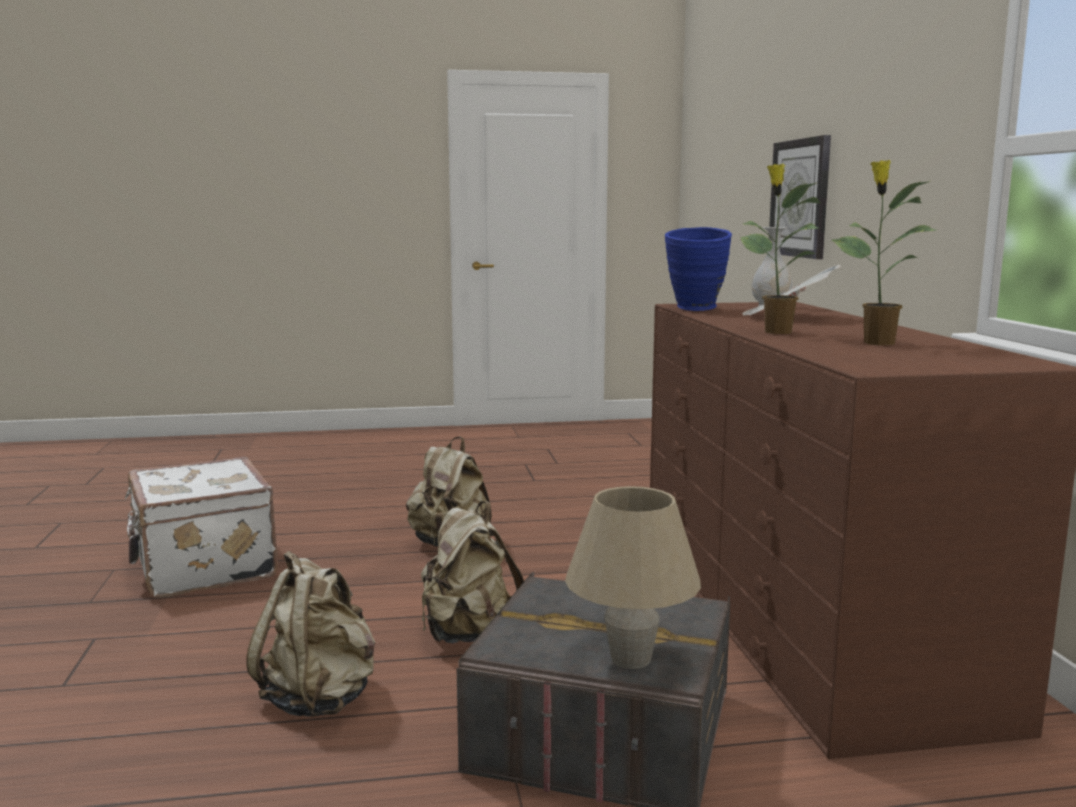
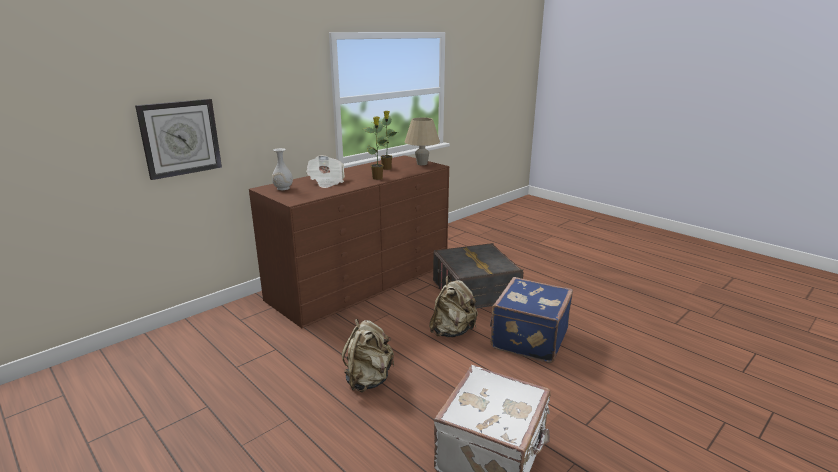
camera: 125 degrees left, 10 degrees up
beige backpack [246,551,376,717] -> blue suitcase [490,277,573,363]
beige table lamp [565,486,701,669] -> beige table lamp moved to [405,117,440,165]
blue vase [665,227,732,311] -> none

